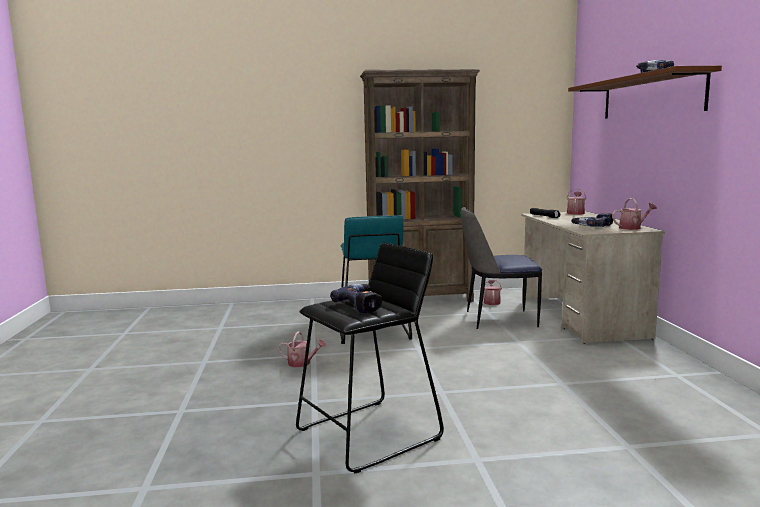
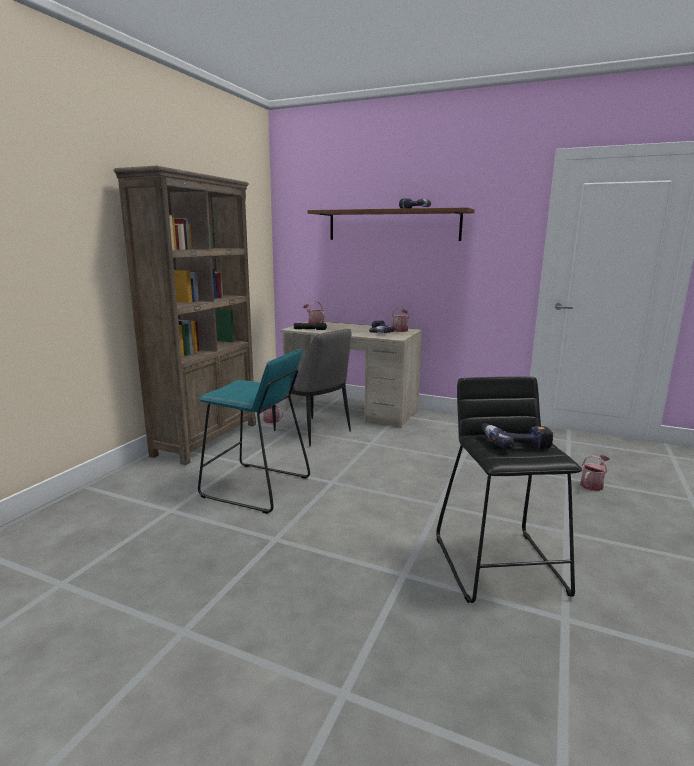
camera: 60 degrees left, 5 degrees up
watering can [278,331,326,367] -> watering can moved to [580,455,610,491]
chair [461,207,542,329] -> chair turned 75 degrees counterclockwise [272,329,352,447]

